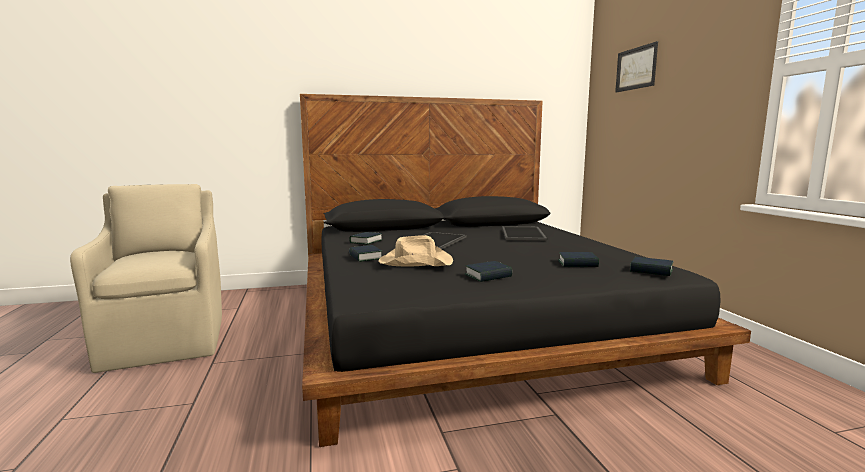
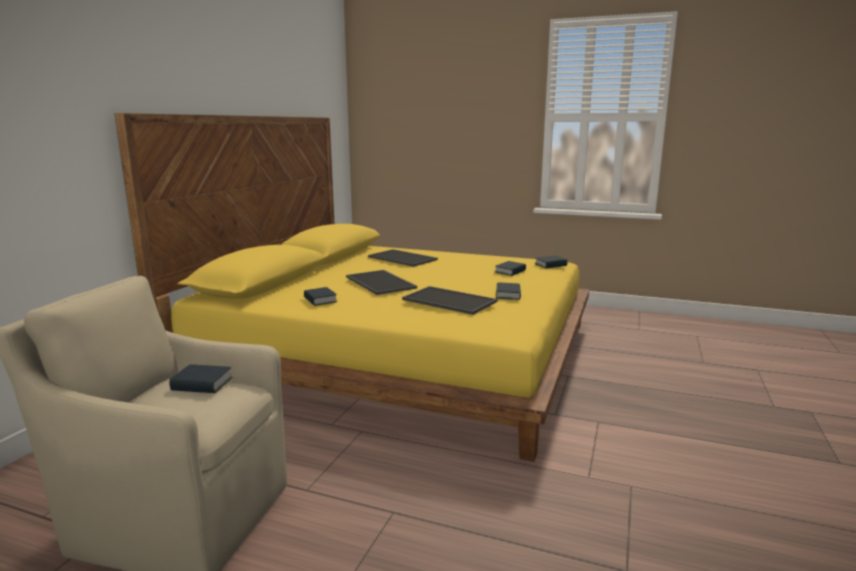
camera: 55 degrees left, 5 degrees up
black bed [300,94,751,447] -> yellow bed [115,113,589,462]
book [349,245,382,262] -> book moved to [169,365,232,393]
beige hat [378,235,453,267] -> tray [402,286,497,315]
picture [615,41,658,93] -> none

